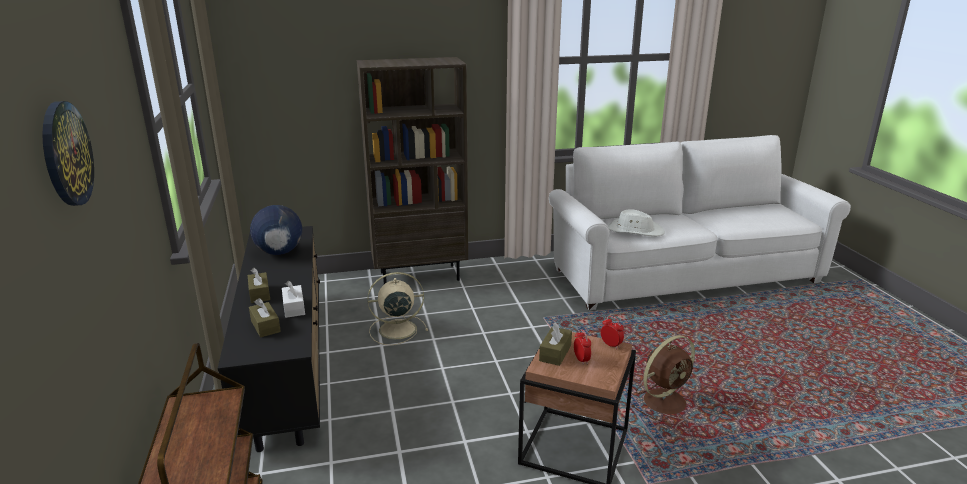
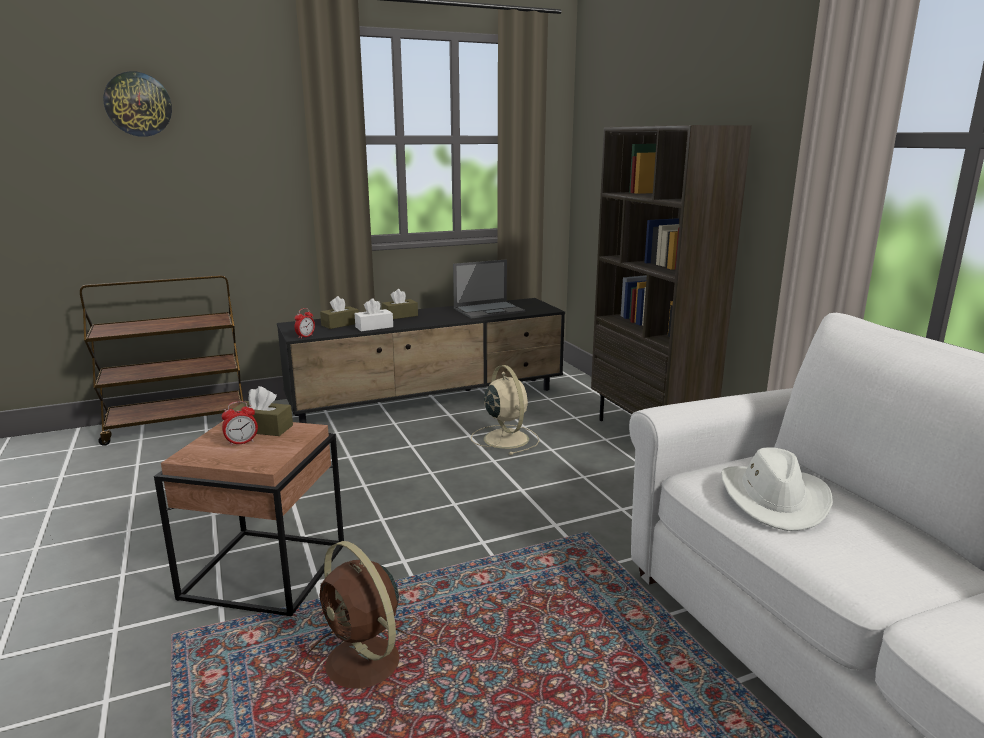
camera: 80 degrees right, 5 degrees down
globe [250,205,302,255] -> laptop [453,259,526,319]
alarm clock [601,316,624,349] -> alarm clock moved to [294,308,315,339]

